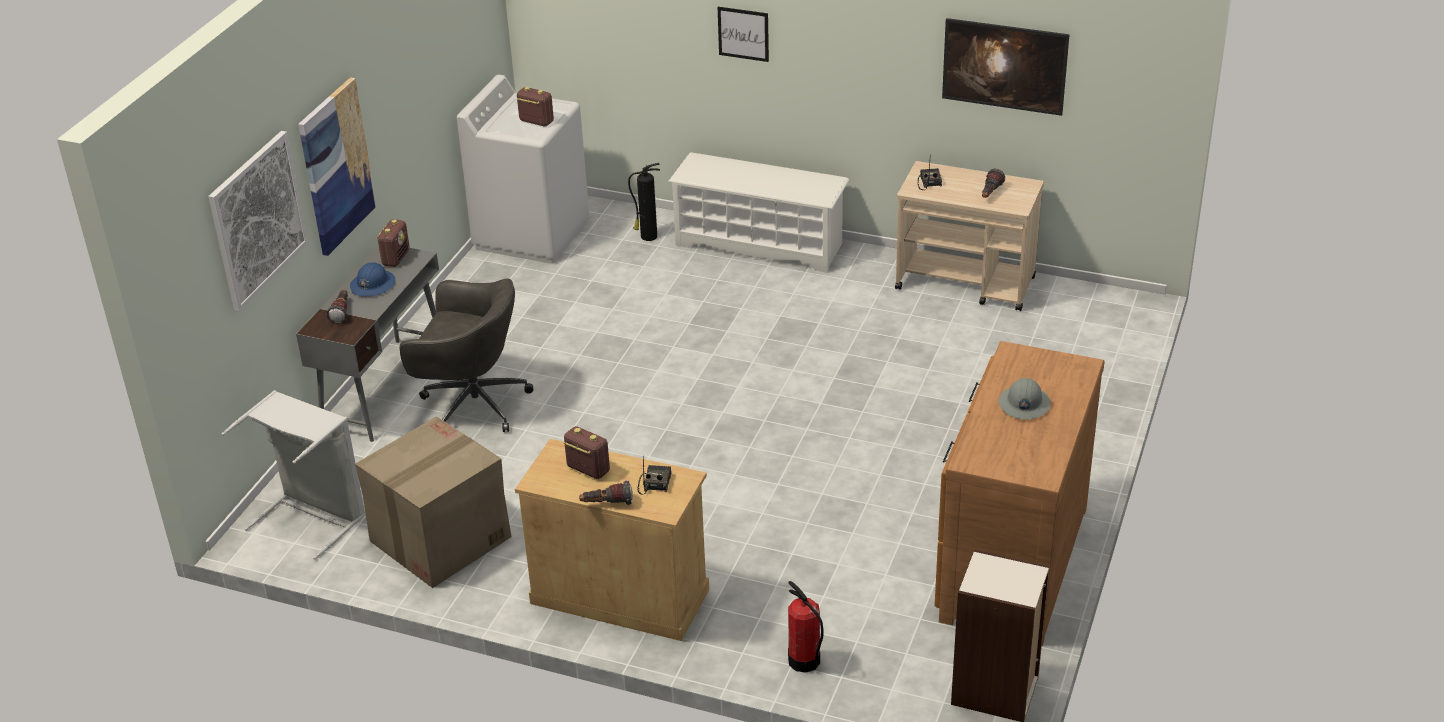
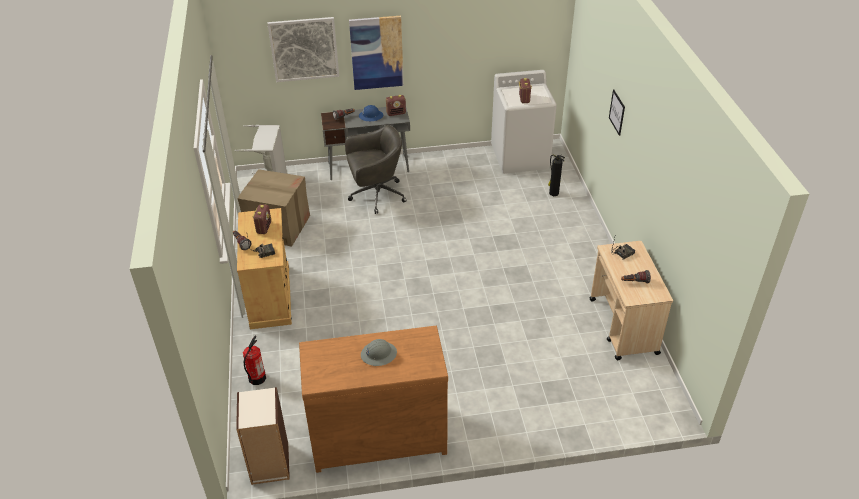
camera: 60 degrees right, 5 degrees up
grey office chair [399,279,533,432] -> grey office chair turned 90 degrees counterclockwise [345,125,407,214]
white shoe rack [669,152,849,273] -> none
picture [942,18,1070,116] -> none

